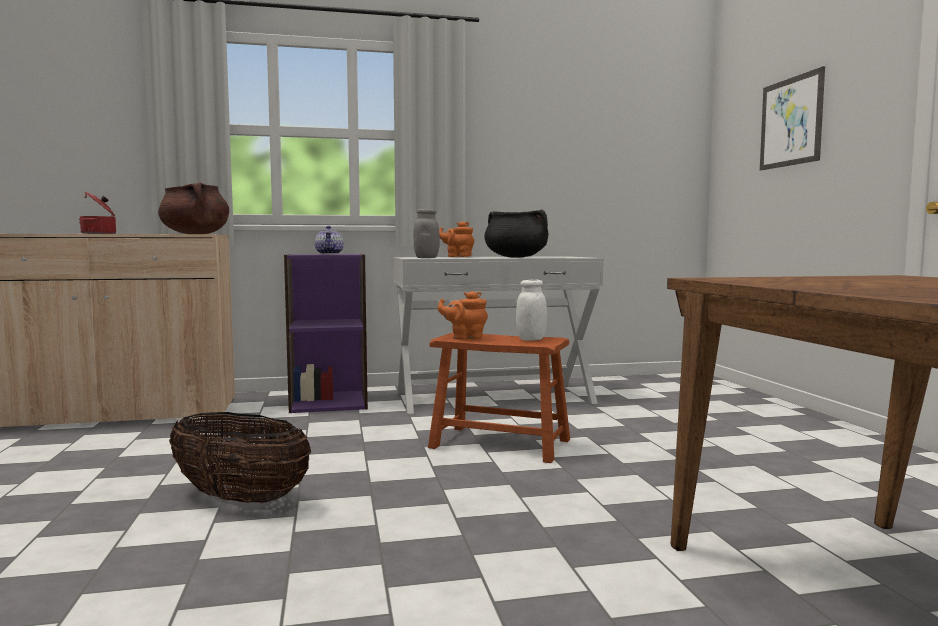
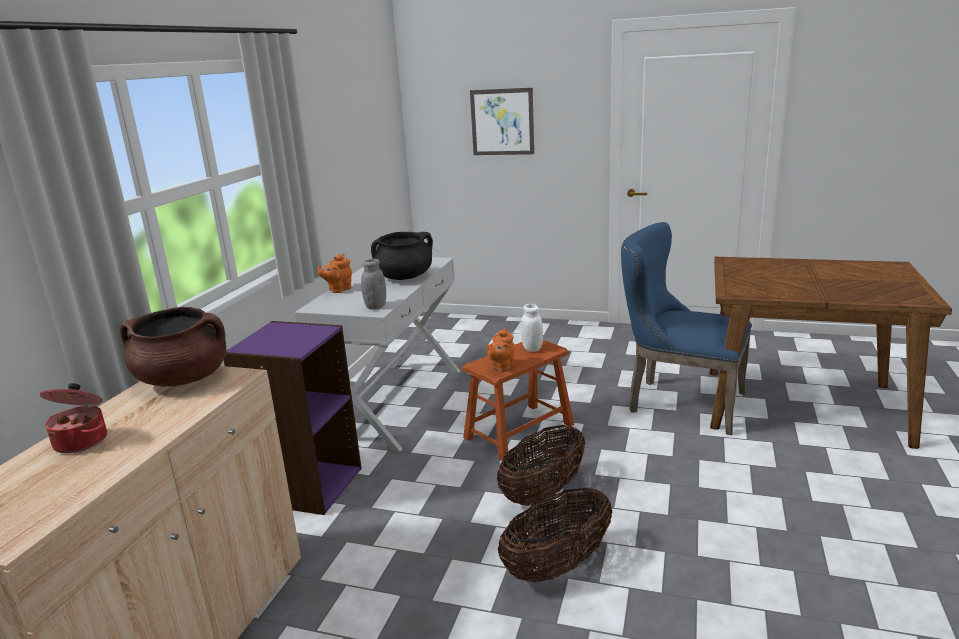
camera: 60 degrees left, 15 degrees up
teapot [315,226,344,254] -> none
none -> basket [497,425,585,506]
none -> blue chair [621,222,752,435]

